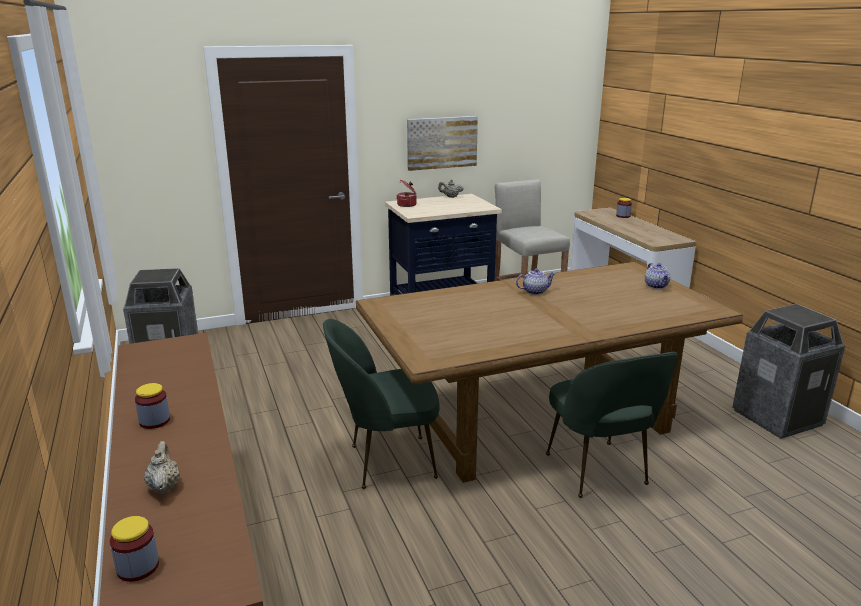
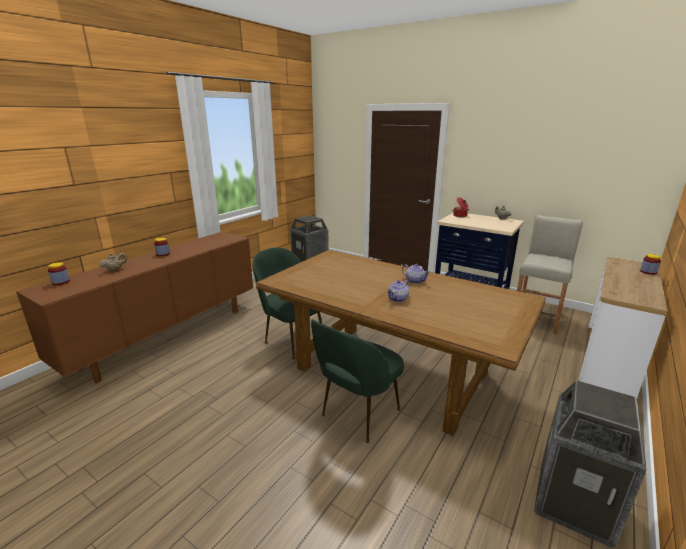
camera: 55 degrees right, 0 degrees up
picture [407,116,478,171] -> none
teapot [645,263,670,289] -> teapot moved to [387,280,410,302]

